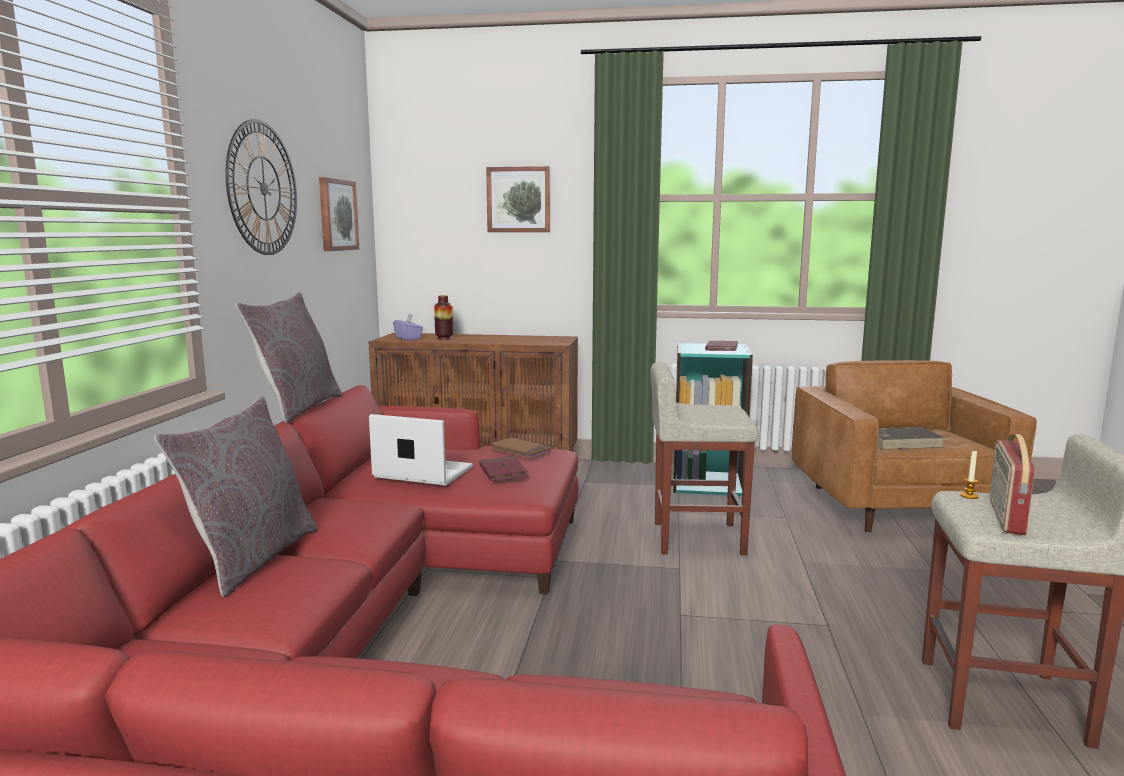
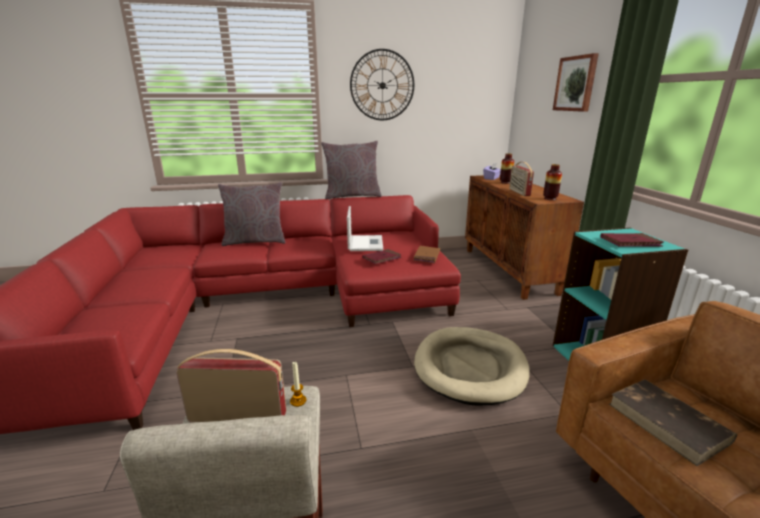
camera: 70 degrees right, 10 degrees up
picture [319,177,359,251] -> none
beige stool [650,362,759,556] -> beige dog bed [414,327,530,406]
none -> radio [509,162,534,196]
none -> vase [543,164,562,200]

